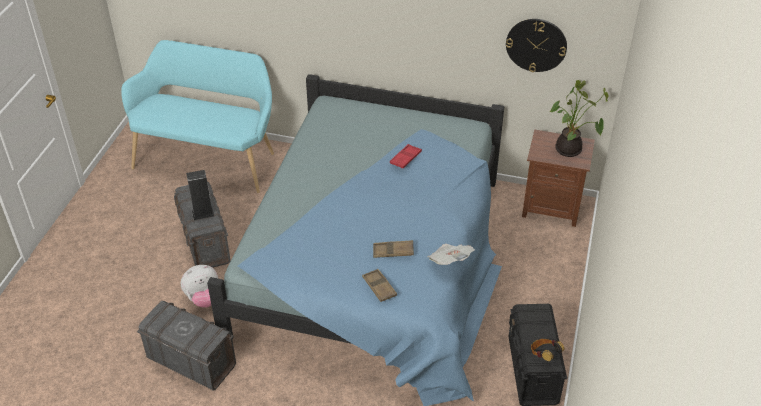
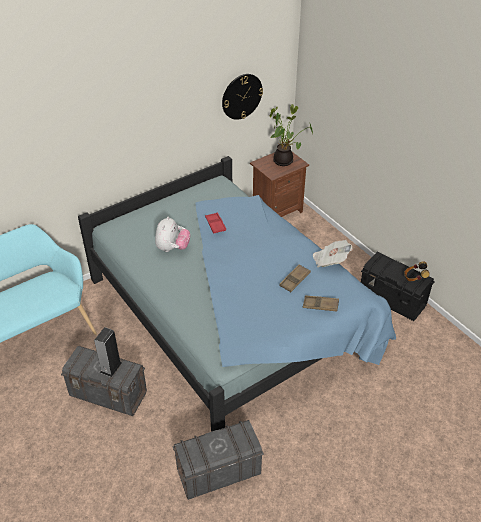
camera: 50 degrees left, 0 degrees up
plush toy [181,265,218,308] -> plush toy moved to [155,216,190,252]

